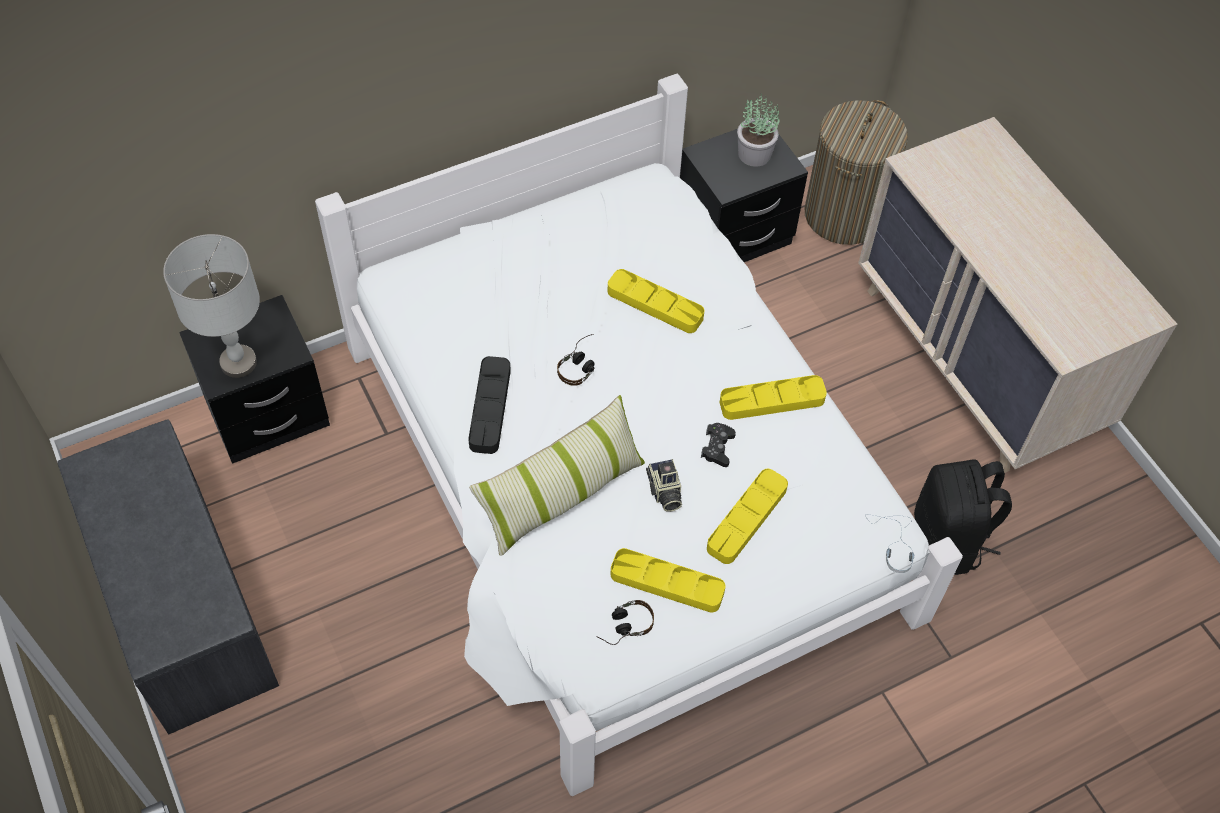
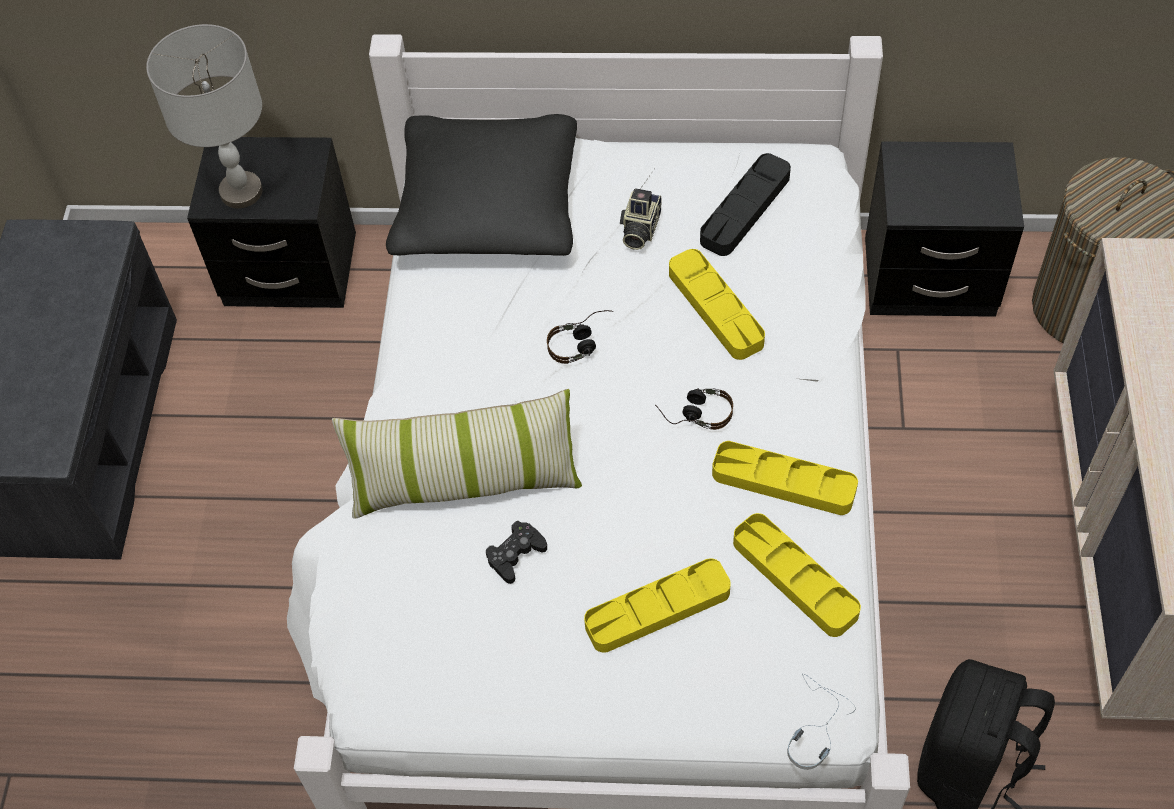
camera: 35 degrees right, 0 degrees up
black tray [468,356,511,454] -> black tray moved to [700,153,791,256]
headphones [596,600,654,645] -> headphones moved to [655,388,733,430]
yellow tray [610,548,726,613] -> yellow tray moved to [733,513,861,637]
camera [646,459,682,512] -> camera moved to [620,188,661,250]
black game controller [701,423,736,467] -> black game controller moved to [486,521,547,584]
potted plant [737,94,779,167] -> none
none -> black pillow [386,114,577,256]

